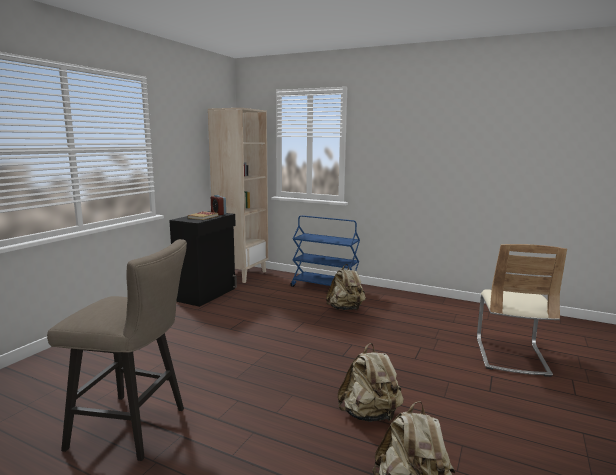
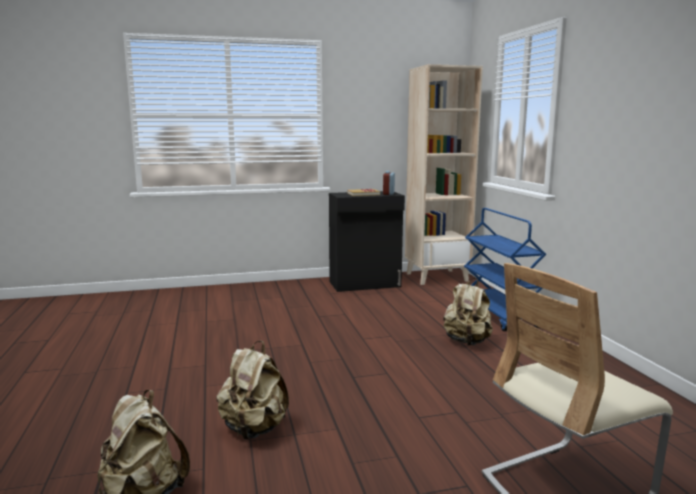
camera: 50 degrees right, 0 degrees up
beige stool [47,239,187,461] -> none

